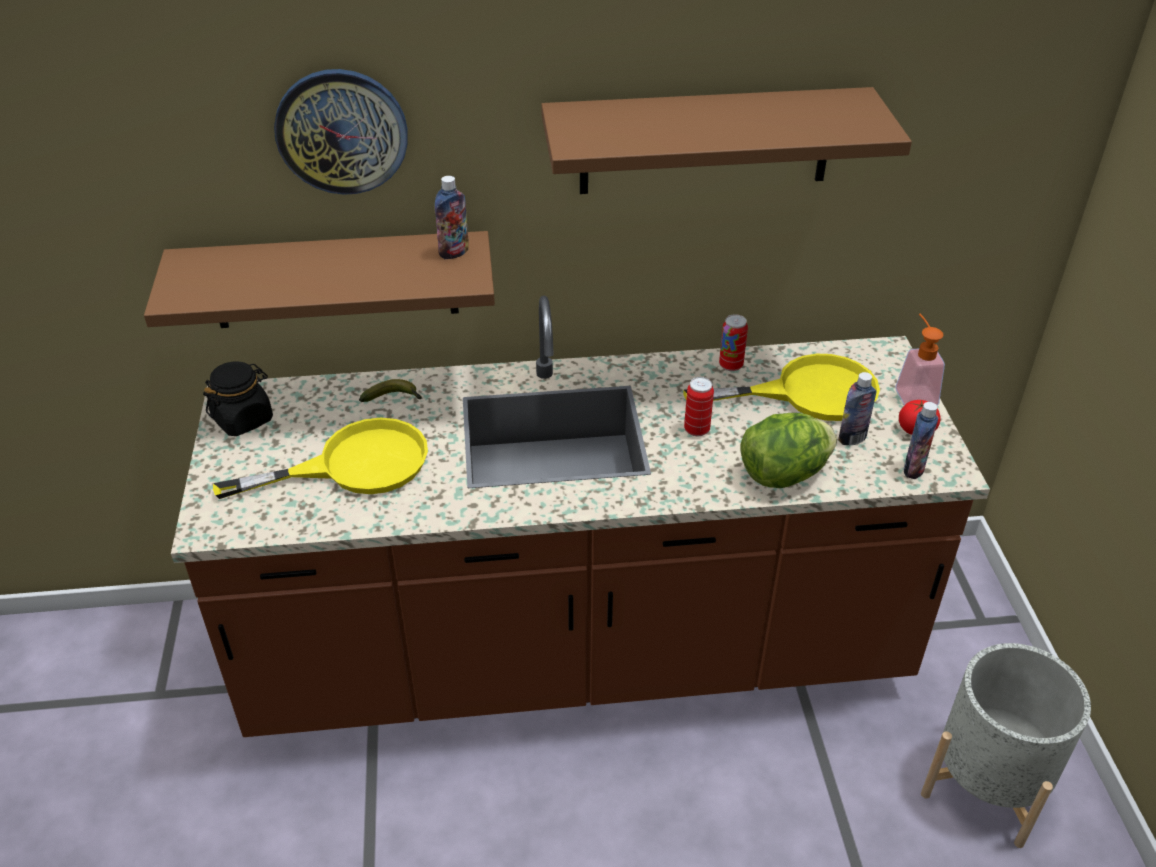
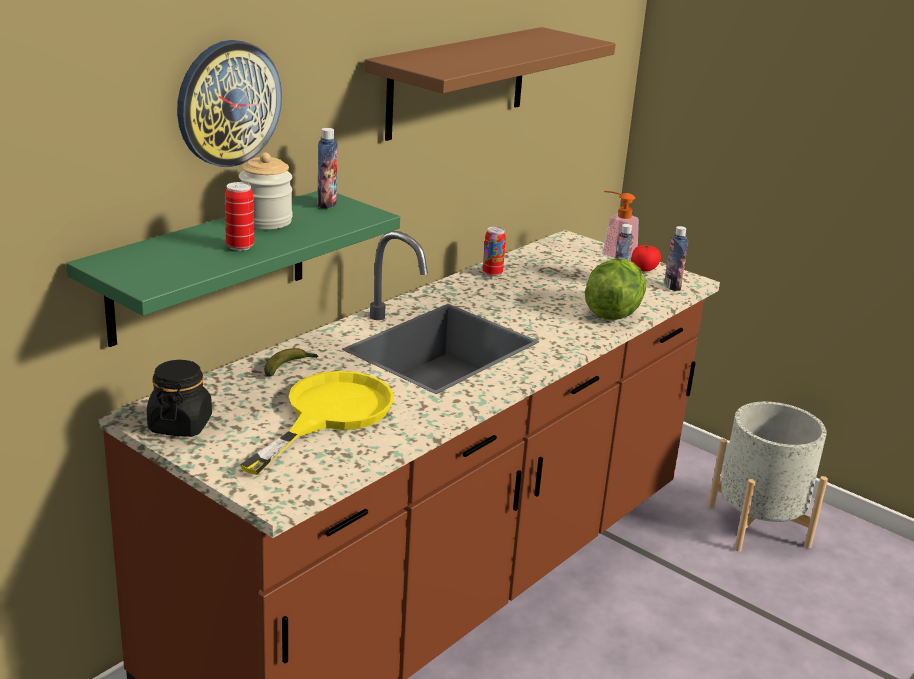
camera: 45 degrees left, 15 degrees down
brown shelf [144,231,495,328] -> green shelf [66,191,400,347]
yellow frying pan [683,354,880,421] -> none
can [684,377,714,436] -> can moved to [225,182,254,251]
none -> jar [239,152,293,229]

